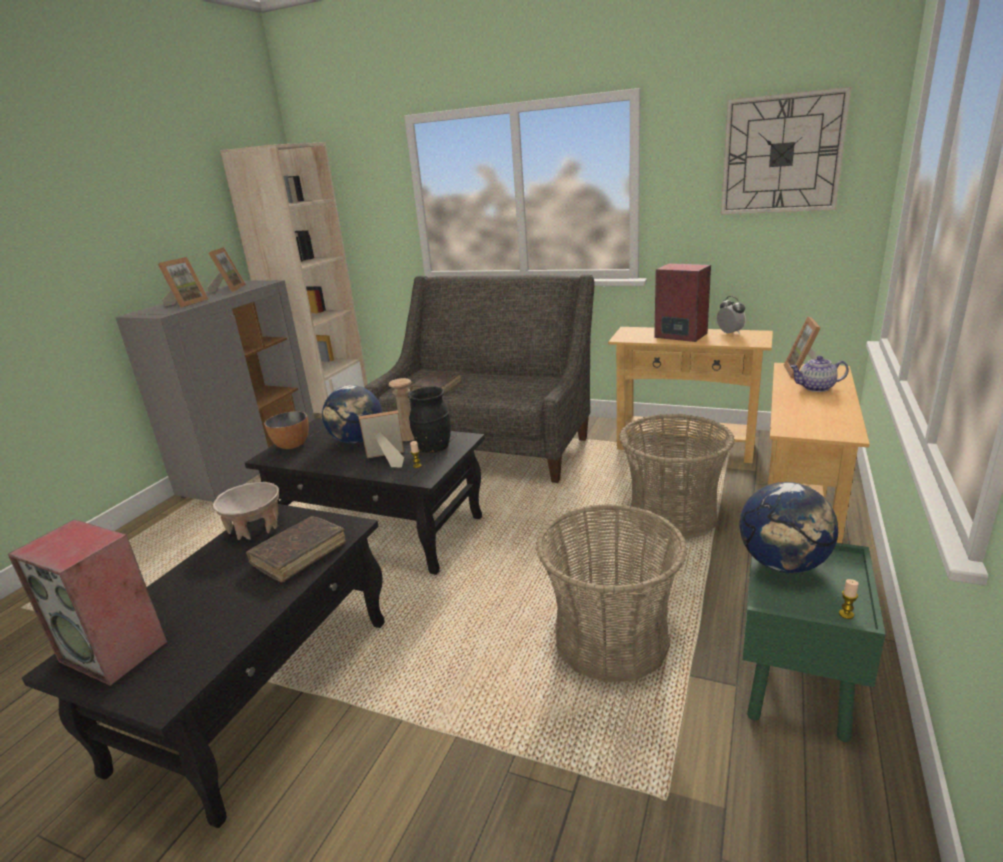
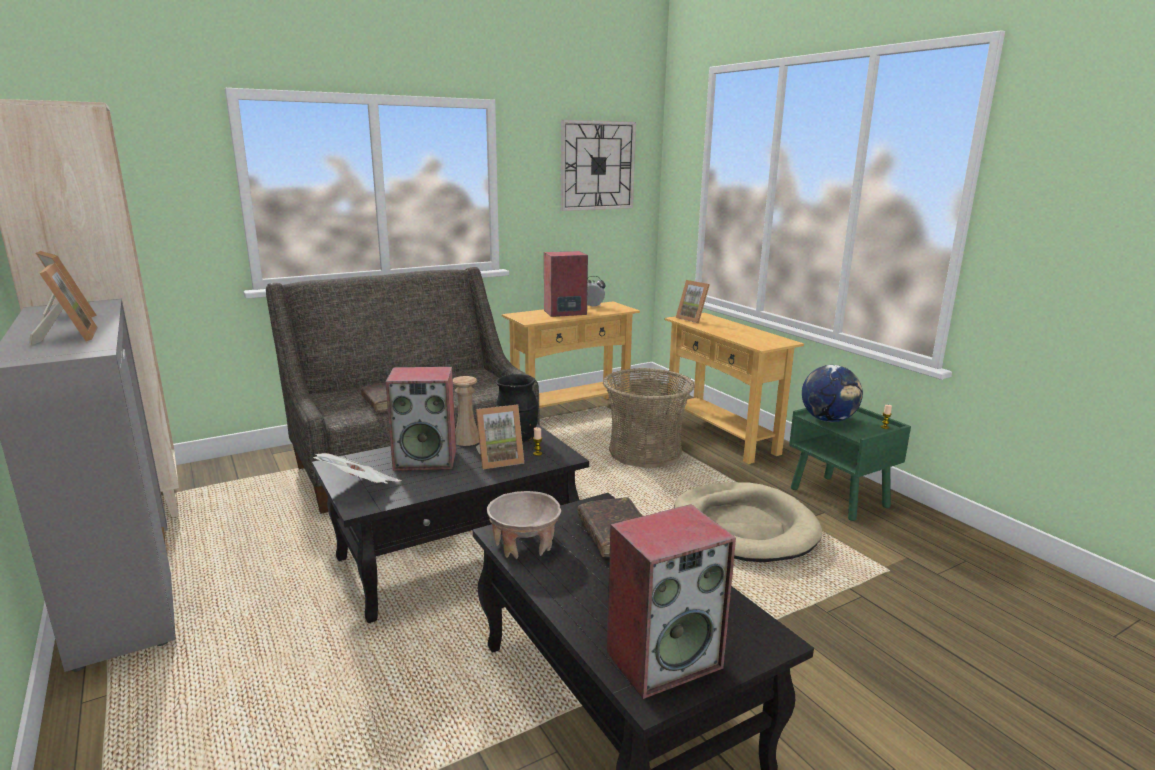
camera: 55 degrees left, 5 degrees down
bowl [264,411,309,449] -> newspaper [313,453,402,484]
globe [322,385,382,444] -> speaker [385,367,456,471]
picture frame [359,410,404,468] -> picture frame turned 135 degrees counterclockwise [476,404,524,469]
basket [536,504,688,682] -> beige dog bed [674,482,822,562]
teapot [790,356,849,392] -> none

